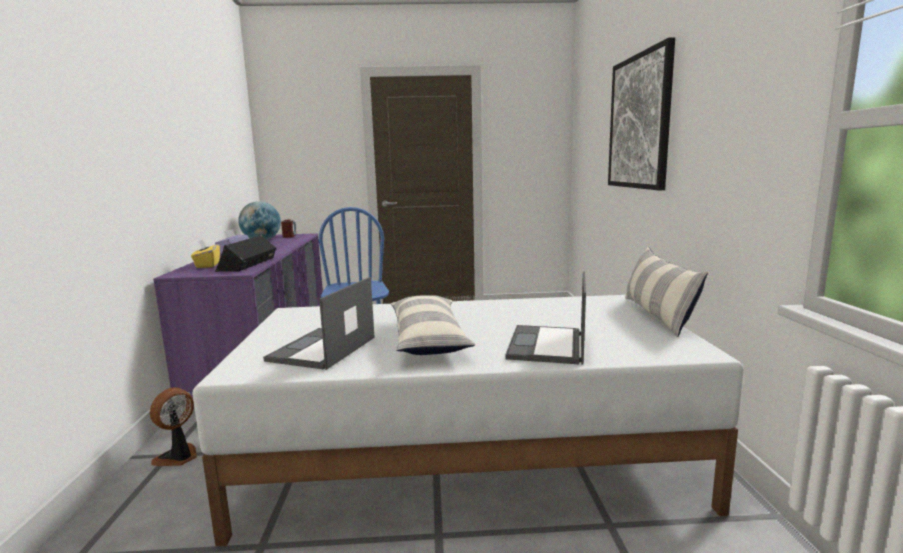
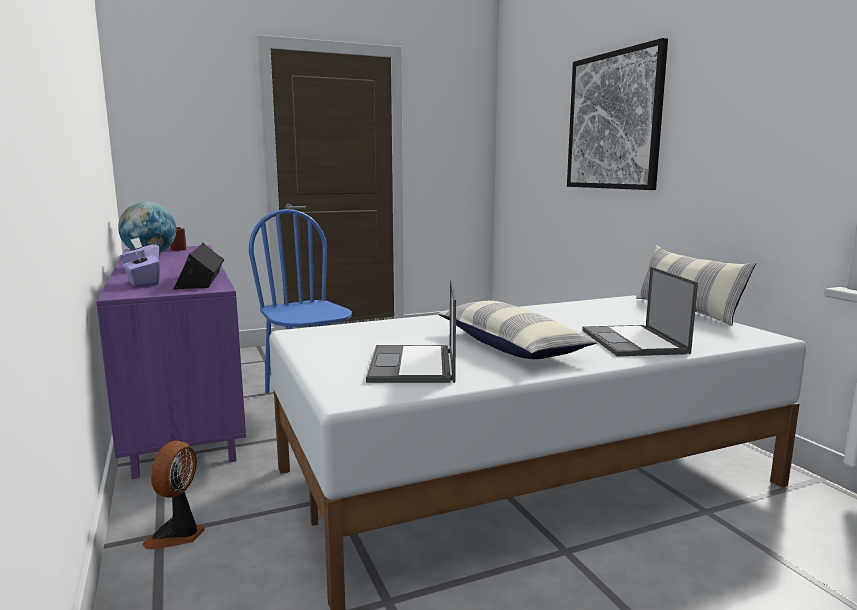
camera: 20 degrees left, 0 degrees up
yellow tissue box [191,239,220,268] -> purple tissue box [123,248,160,287]

